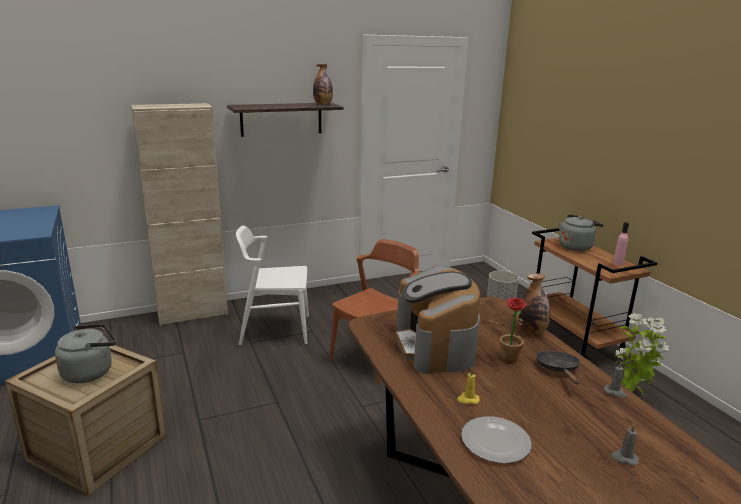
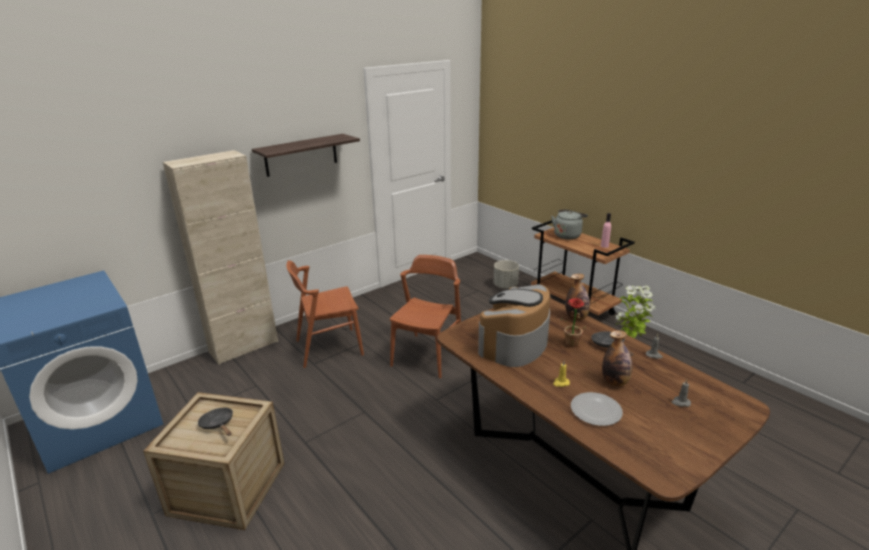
camera: 15 degrees left, 5 degrees up
grey kettle [55,324,116,383] -> black frying pan [198,408,233,436]
white chair [236,225,309,345] -> brown chair [286,260,364,368]
bottle [313,64,333,104] -> bottle moved to [602,330,632,386]
coffee machine [395,265,481,374] -> coffee machine turned 60 degrees clockwise [478,284,550,367]

